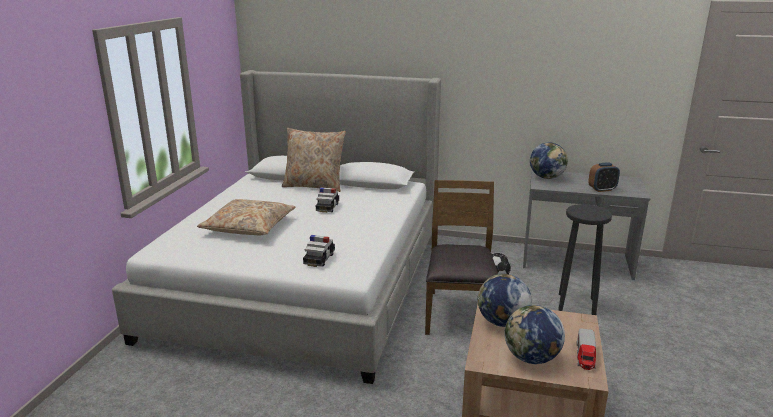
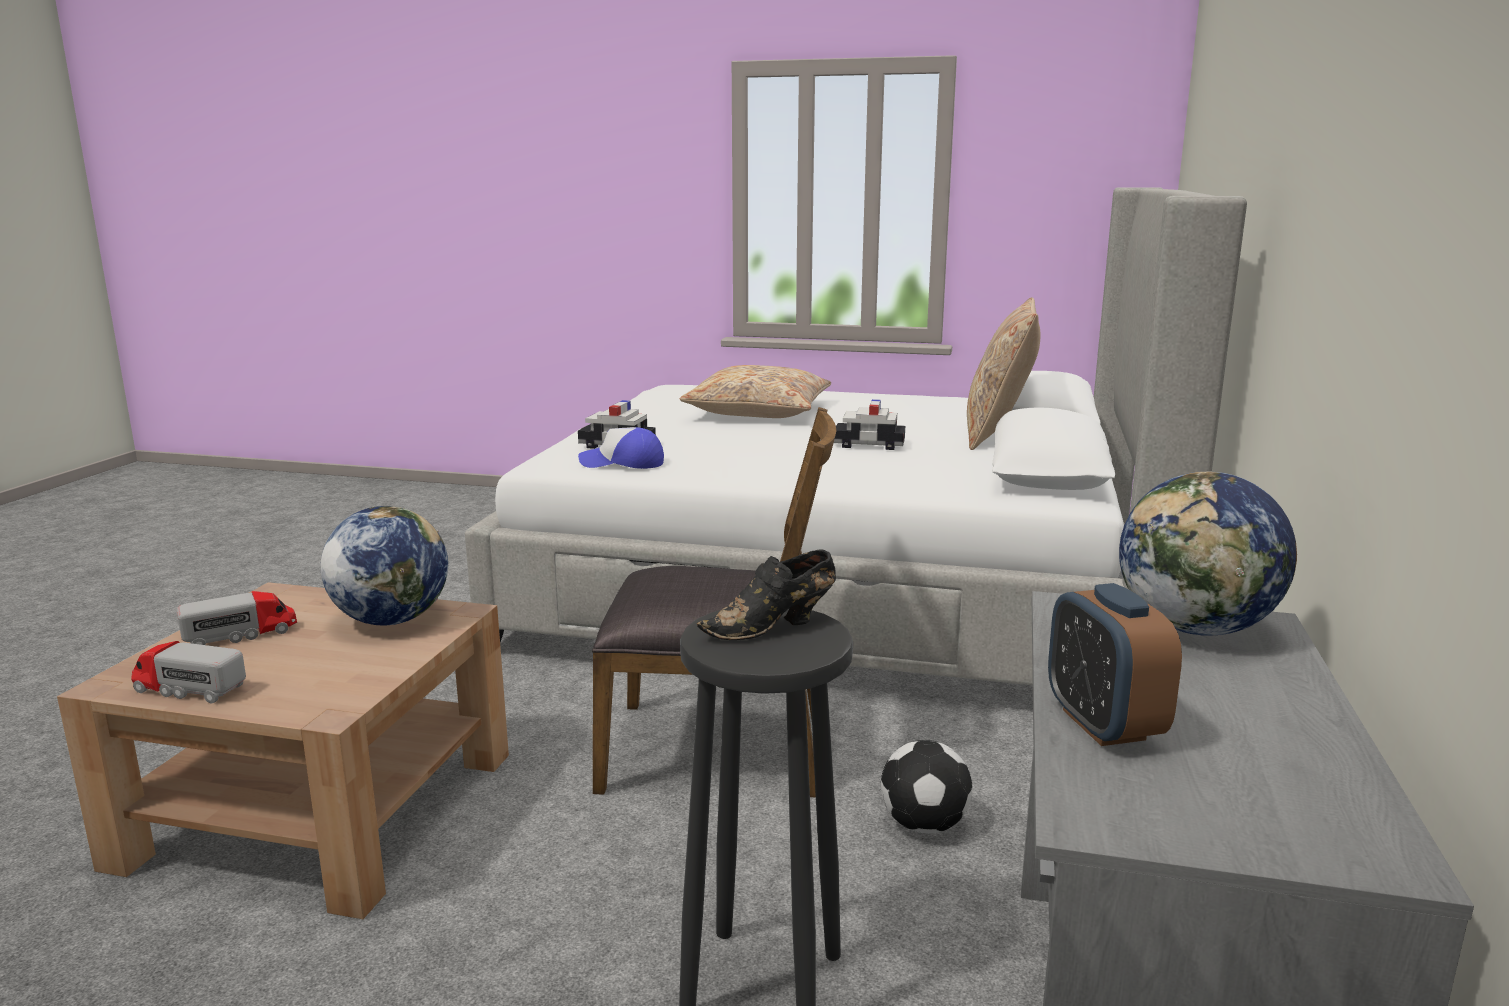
camera: 90 degrees right, 5 degrees down
globe [504,305,565,364] -> toy truck [177,591,297,645]
none -> cap [578,427,664,469]
none -> black shoe [697,550,836,640]

